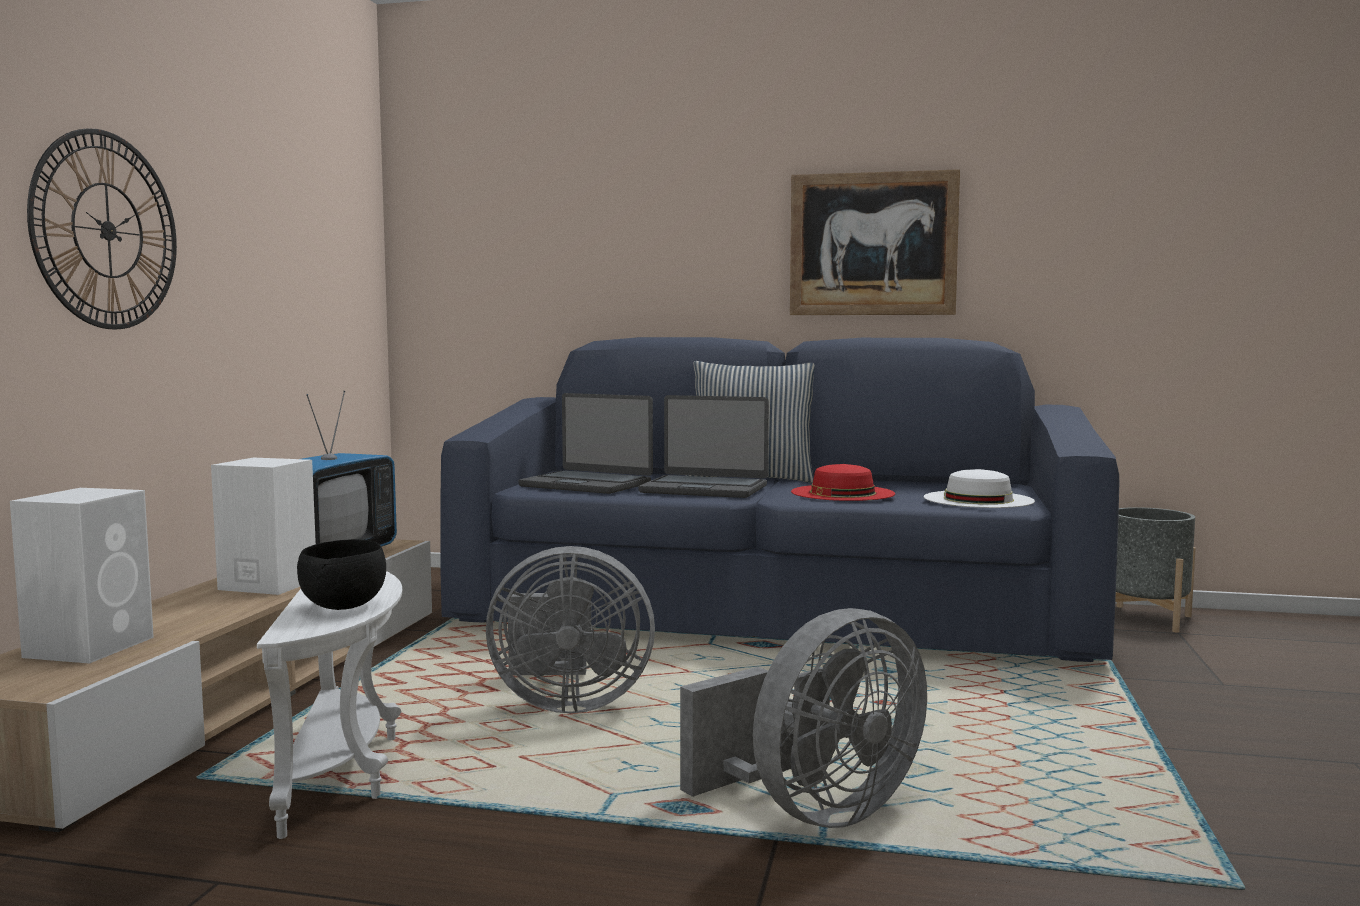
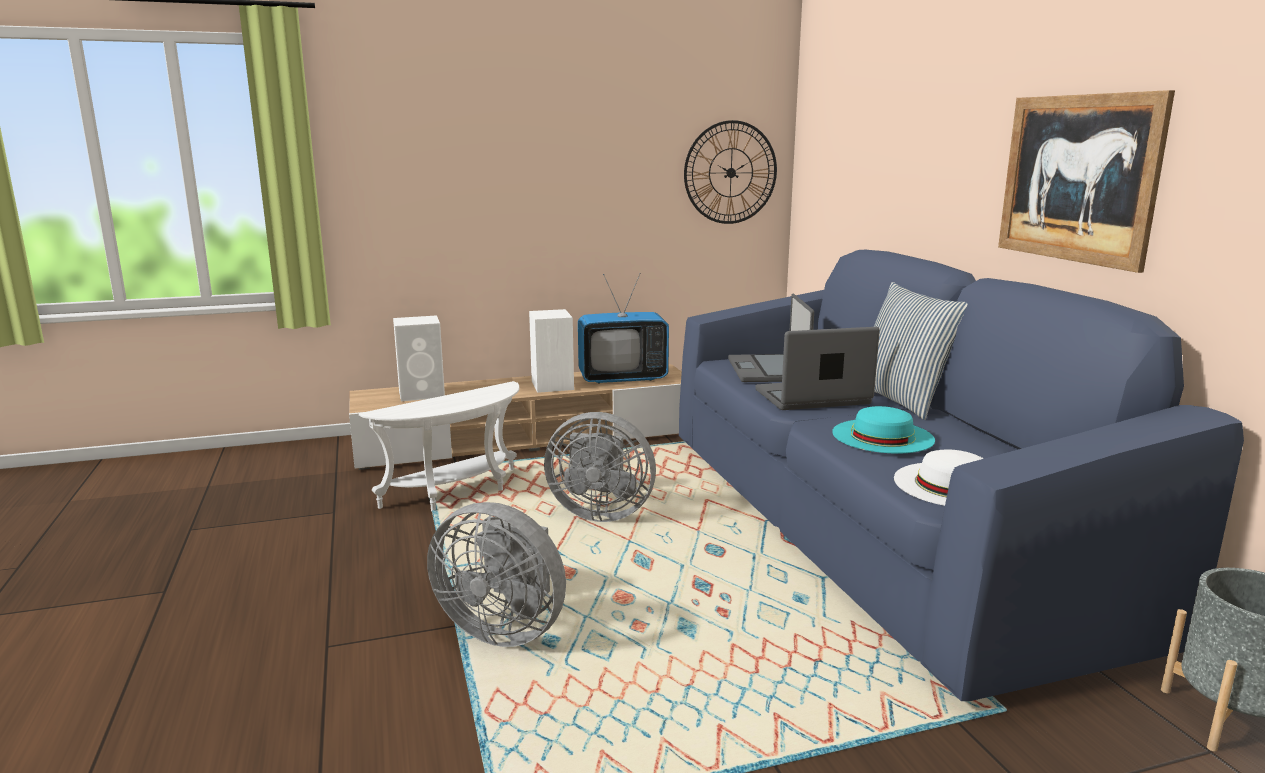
camera: 60 degrees right, 10 degrees up
wall clock [27,128,177,330] -> wall clock moved to [684,120,777,224]
black bowl [297,539,386,610] -> none
grey fan [486,546,655,713] -> grey fan turned 45 degrees counterclockwise [544,412,656,522]
laptop [638,395,769,498] -> laptop turned 90 degrees clockwise [755,327,880,410]
red hat [791,464,895,501] -> turquoise hat [832,406,935,454]

